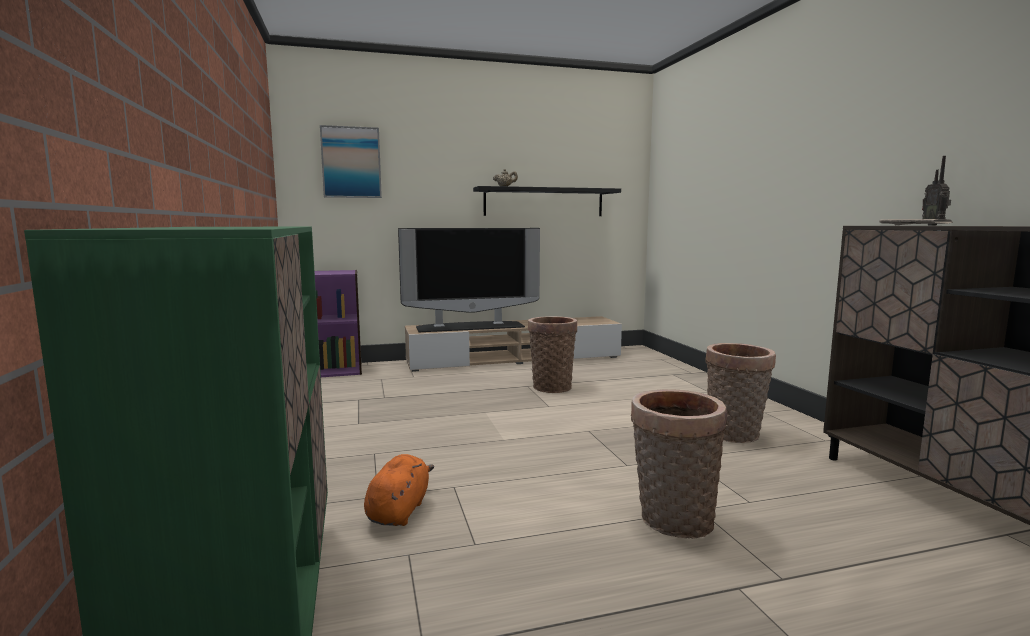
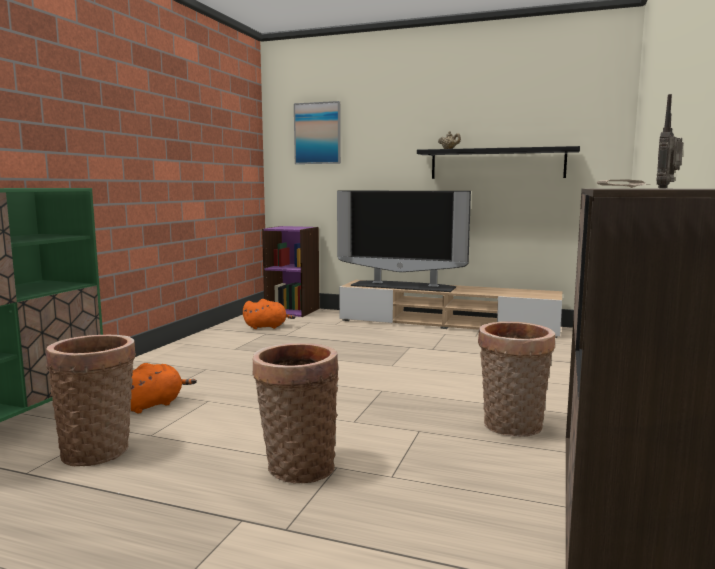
camera: 35 degrees right, 0 degrees up
basket [528,316,577,393] -> basket moved to [46,335,136,466]
none -> orange plush toy [243,299,295,329]

